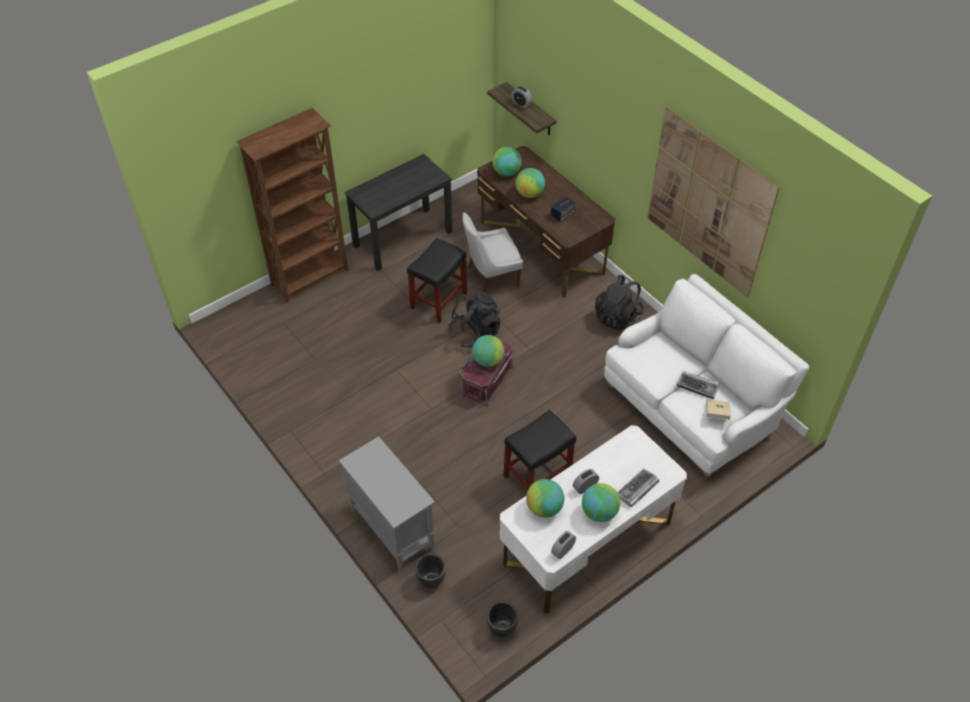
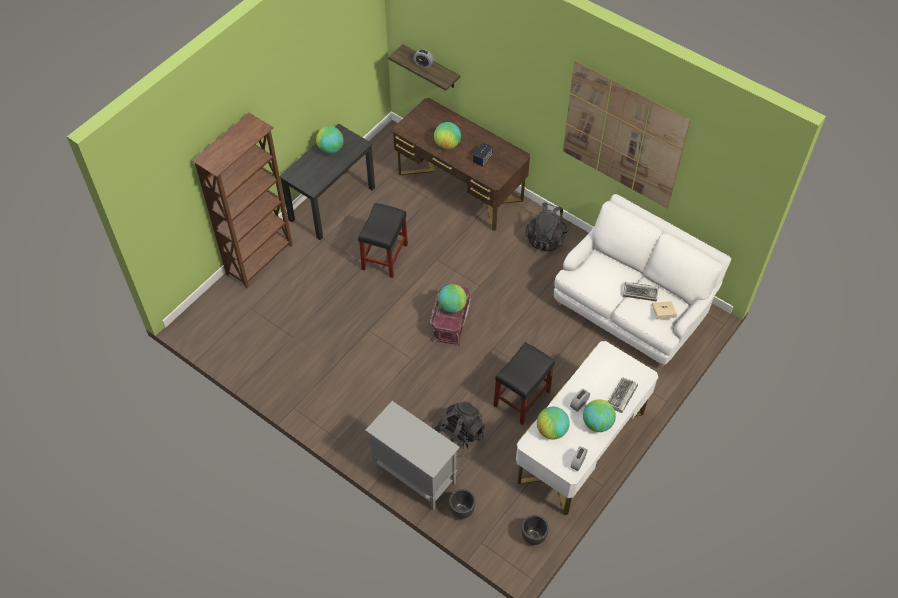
camera: 15 degrees left, 5 degrees up
black backpack [448,292,500,348] -> black backpack moved to [434,402,485,458]
white chair [462,212,523,293] -> none
globe [493,147,522,176] -> globe moved to [316,126,344,154]

